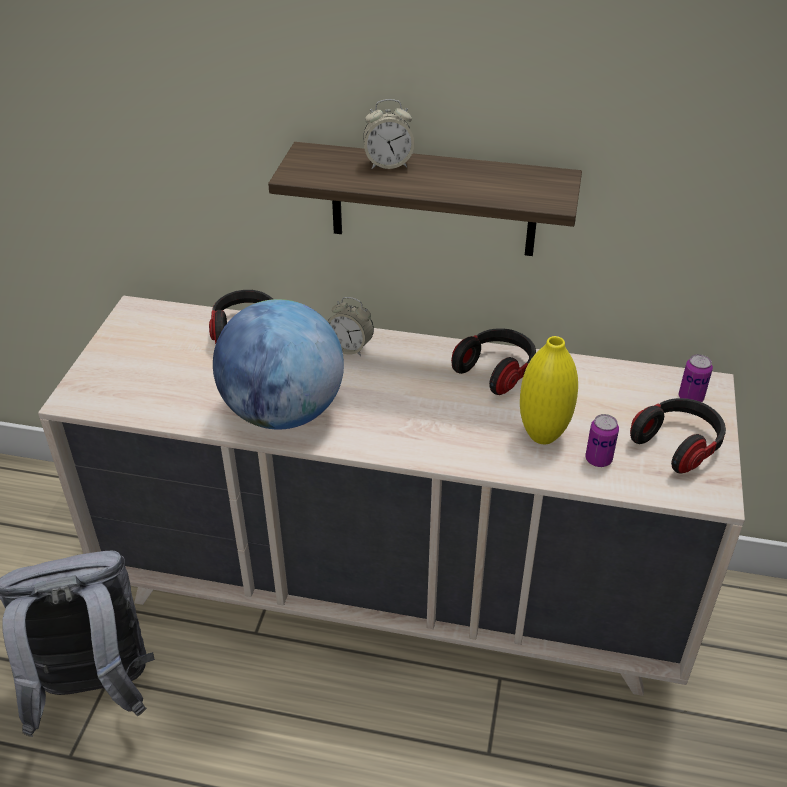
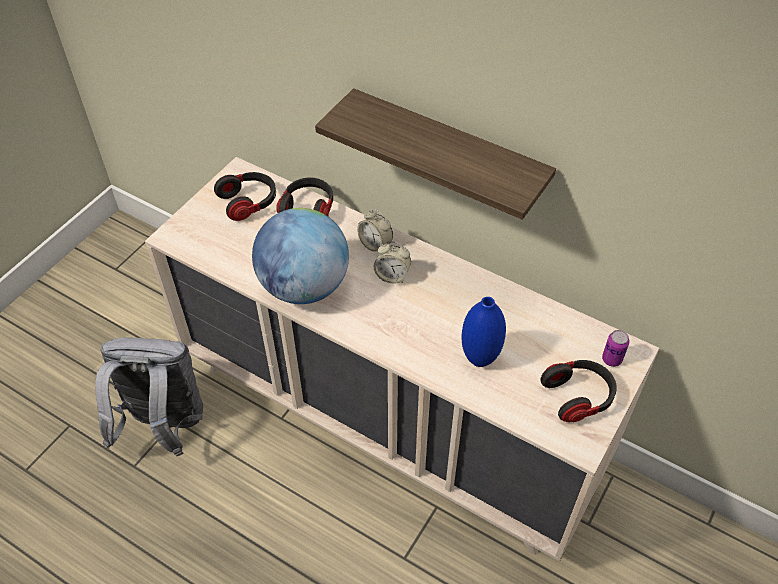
camera: 20 degrees right, 10 degrees up
alarm clock [363,99,414,169] -> alarm clock moved to [374,241,411,283]
headphones [451,328,536,395] -> headphones moved to [214,172,276,221]
yellow vase [520,336,578,444] -> blue vase [462,297,506,367]
can [585,414,619,467] -> none

